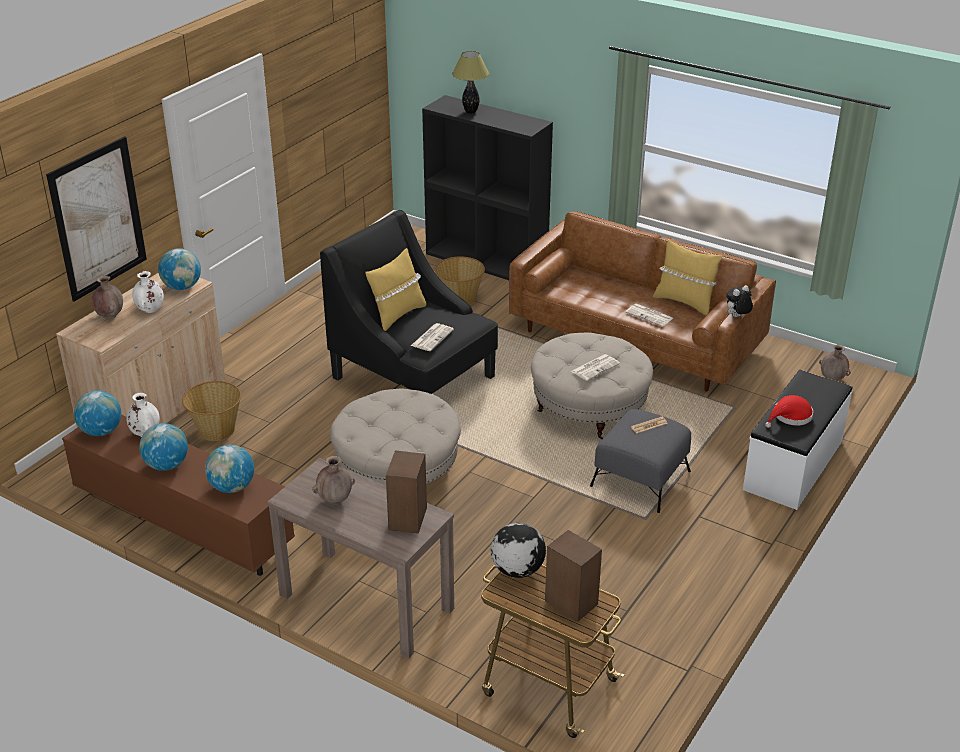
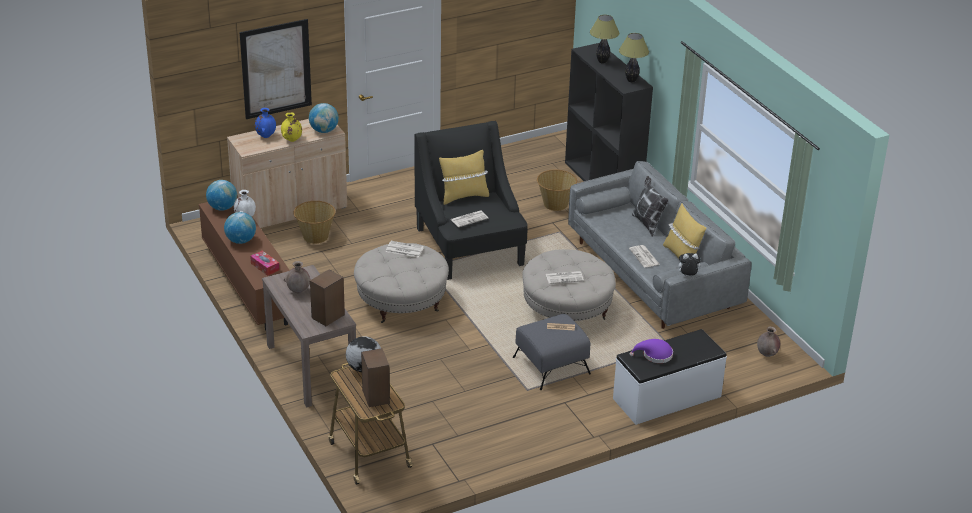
camera: 30 degrees right, 0 degrees up
brown vase [92,276,123,319] -> blue vase [255,108,276,138]
white vase [132,271,164,313] -> yellow vase [281,112,302,142]
globe [205,445,254,493] -> tissue box [250,251,279,276]
brown sofa [509,211,776,392] -> grey sofa [568,161,752,329]
red hat [765,395,813,428] -> purple hat [629,339,673,363]
none -> newspaper [386,241,424,258]
none -> table lamp [619,33,649,82]
none -> pillow [632,176,669,236]

